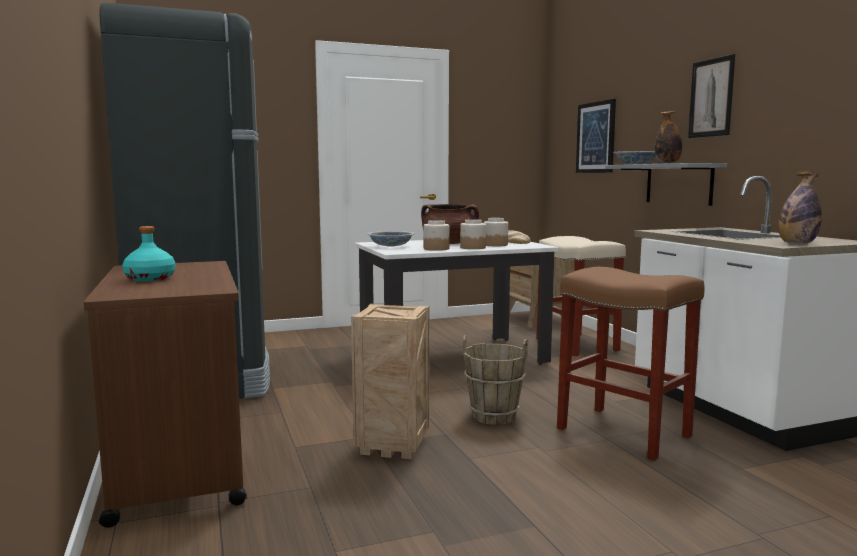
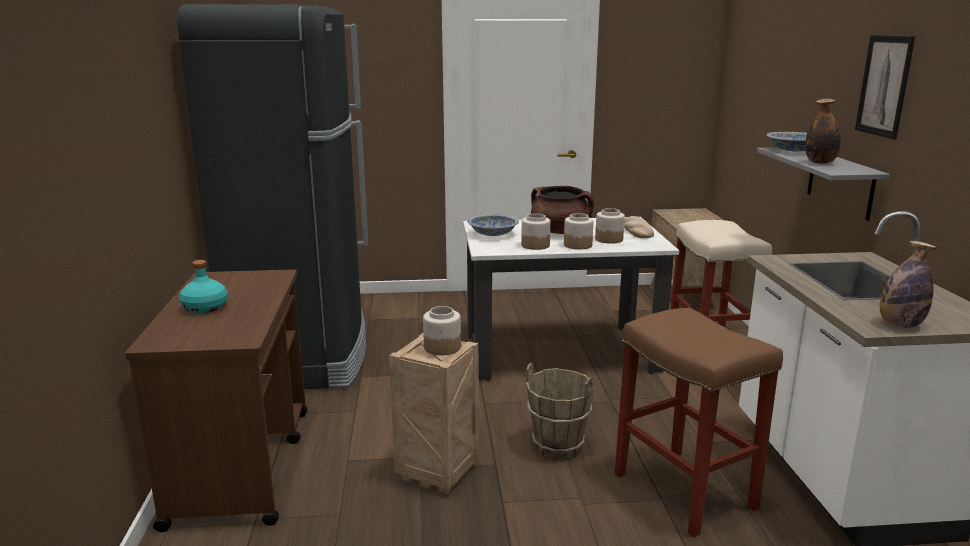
camera: 15 degrees right, 10 degrees up
picture [576,99,616,173] -> none
none -> jar [423,306,461,355]

